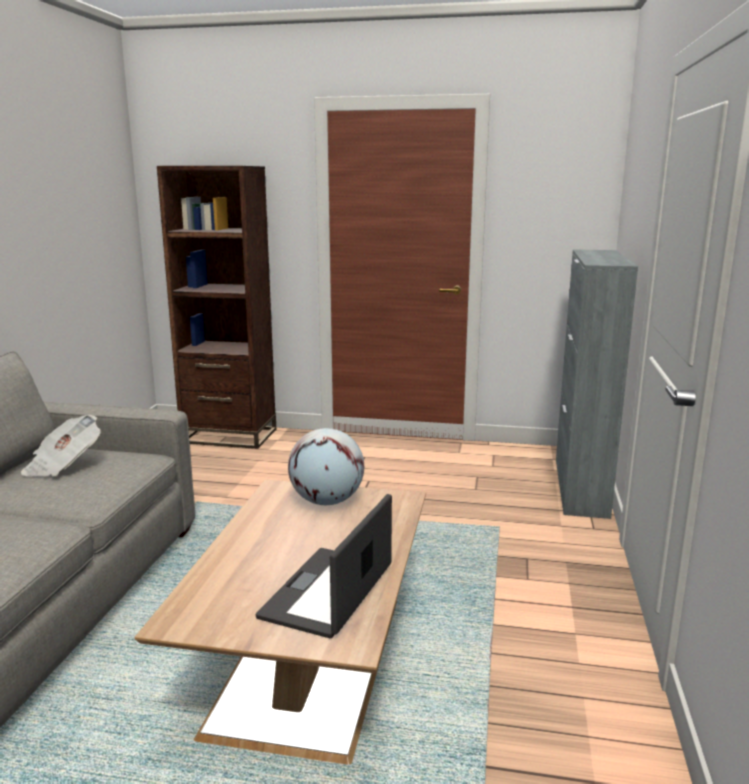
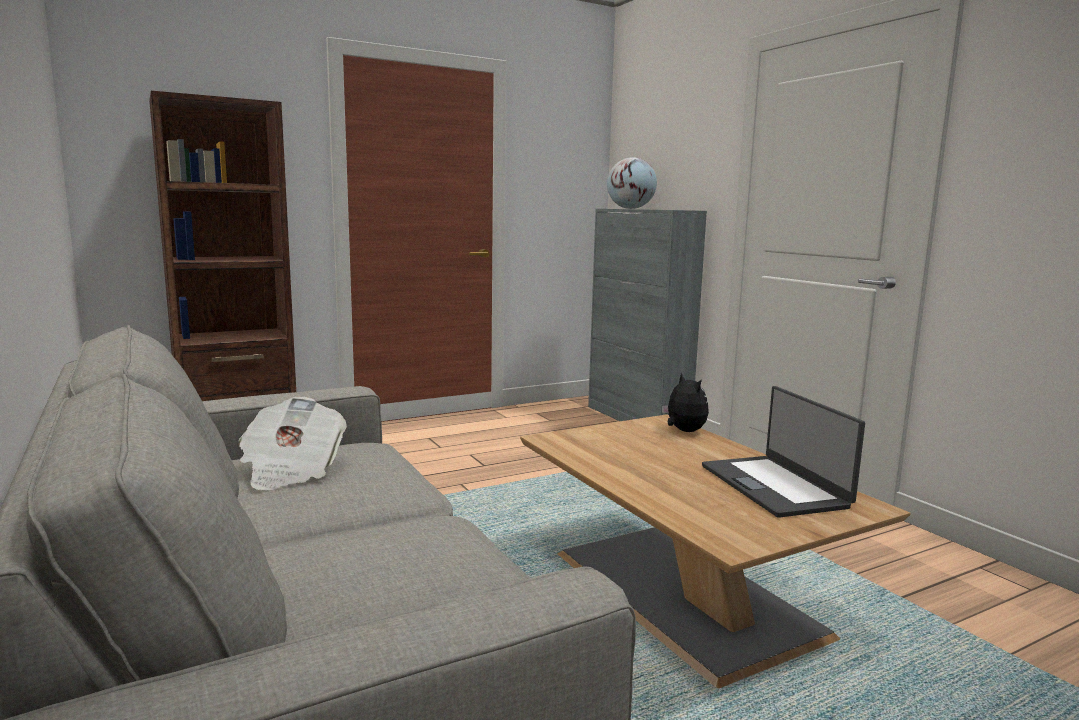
camera: 40 degrees left, 5 degrees down
globe [288,428,364,505] -> globe moved to [607,157,657,209]
none -> plush toy [662,373,709,432]

